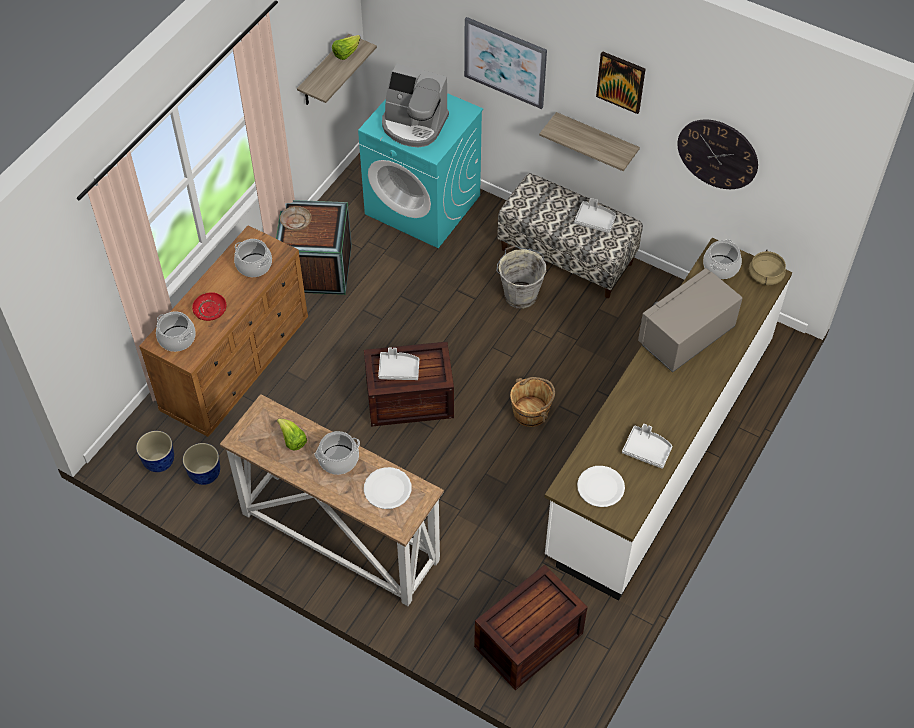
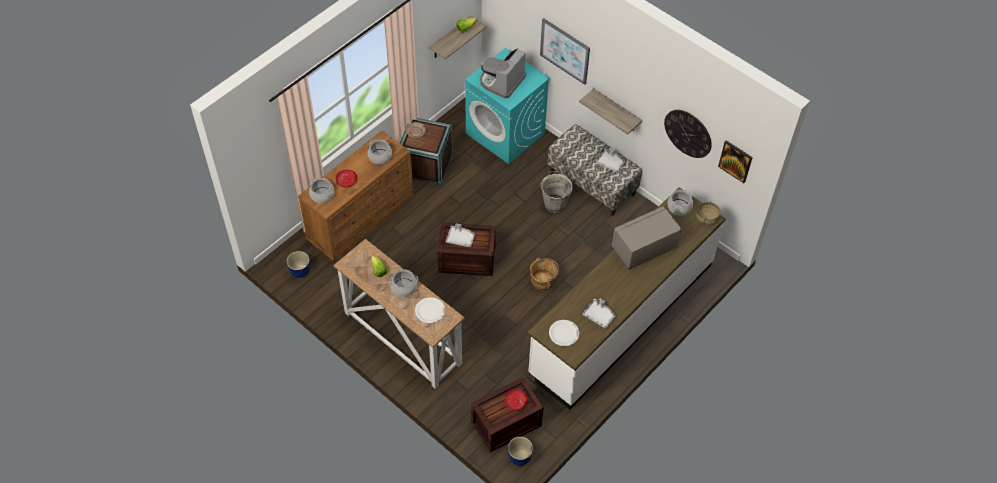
camera: 10 degrees right, 0 degrees up
planter [183,443,220,485] -> planter moved to [508,437,533,466]
coffee machine [382,64,449,147] -> coffee machine turned 90 degrees clockwise [480,48,526,99]
picture [596,51,646,114] -> picture moved to [718,140,753,183]
none -> red plate [504,389,528,411]

